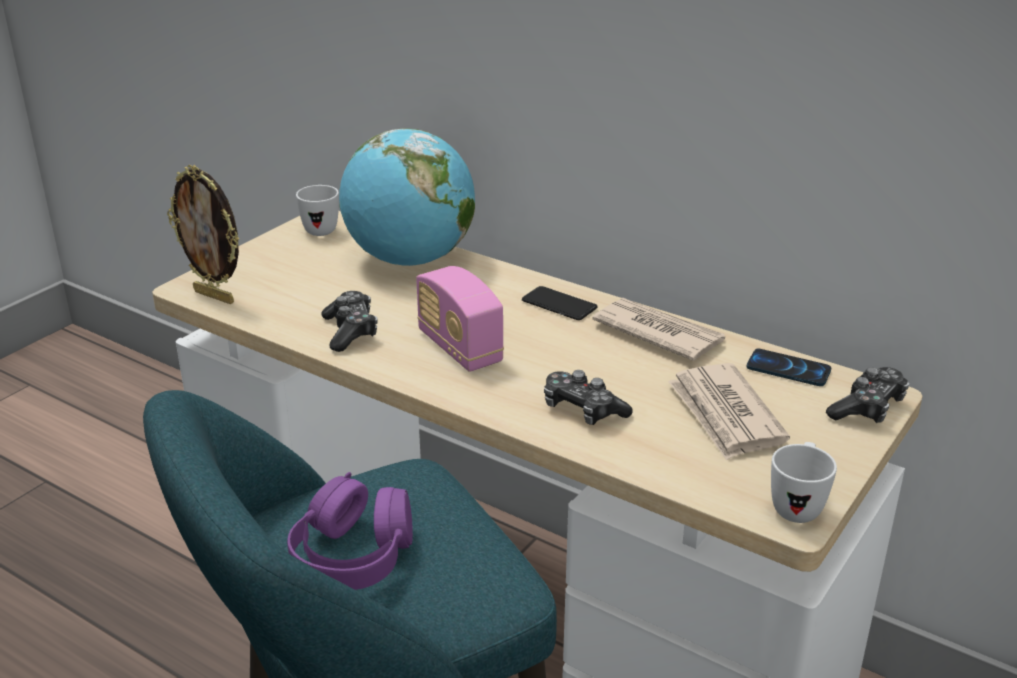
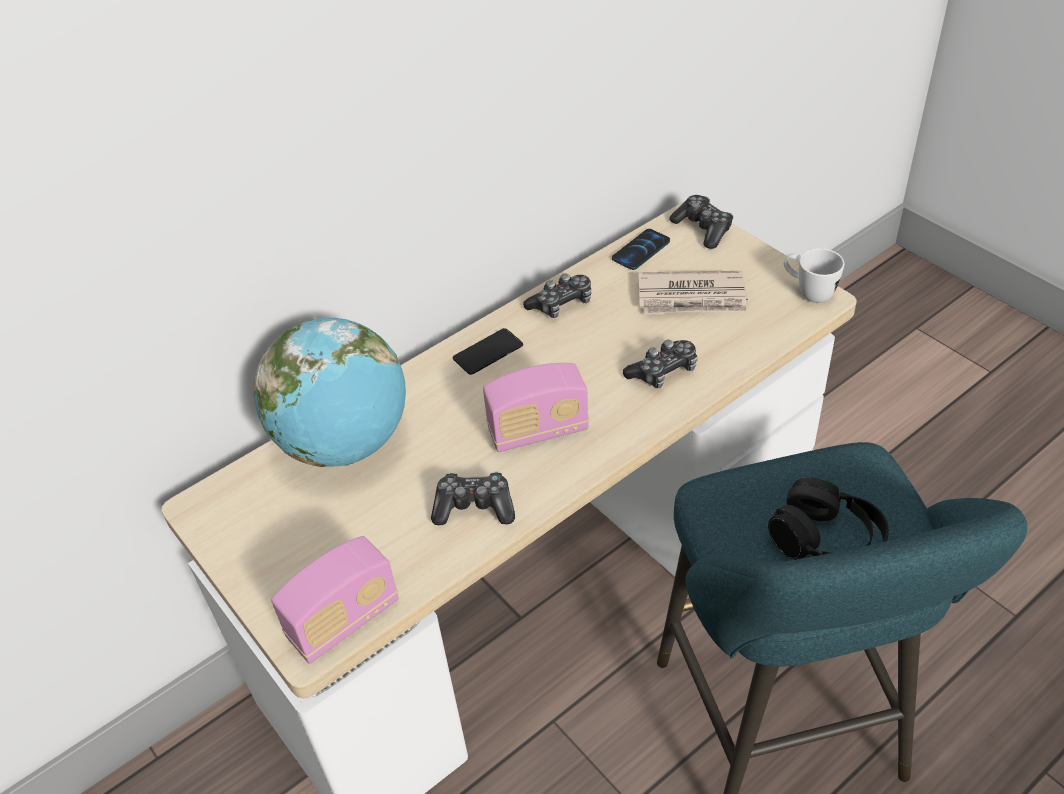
camera: 70 degrees left, 15 degrees up
picture frame [167,165,239,304] -> radio [271,536,399,664]
purple headphones [287,472,413,590] -> black headphones [768,477,889,560]
white mug [296,185,339,236] -> none
newspaper [592,298,726,361] -> game controller [523,274,592,318]

